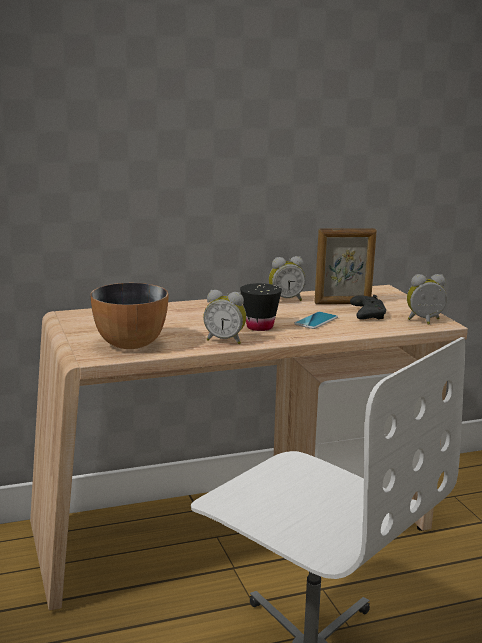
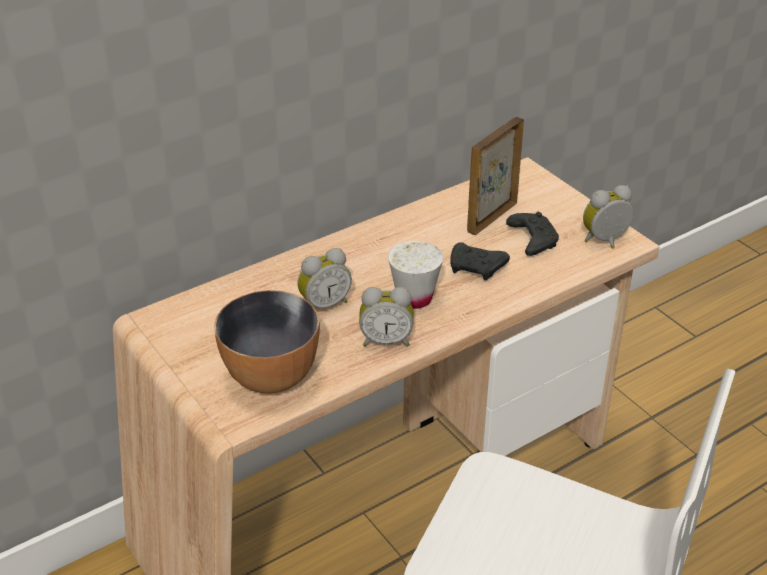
camera: 15 degrees left, 20 degrees up
black cup [240,283,282,331] -> white cup [388,241,443,309]
alarm clock [269,256,306,301] -> alarm clock moved to [297,248,352,309]
phone [294,312,338,329] -> black game controller [450,242,510,280]
picture frame [314,228,377,304] -> picture frame turned 150 degrees clockwise [467,117,524,235]

